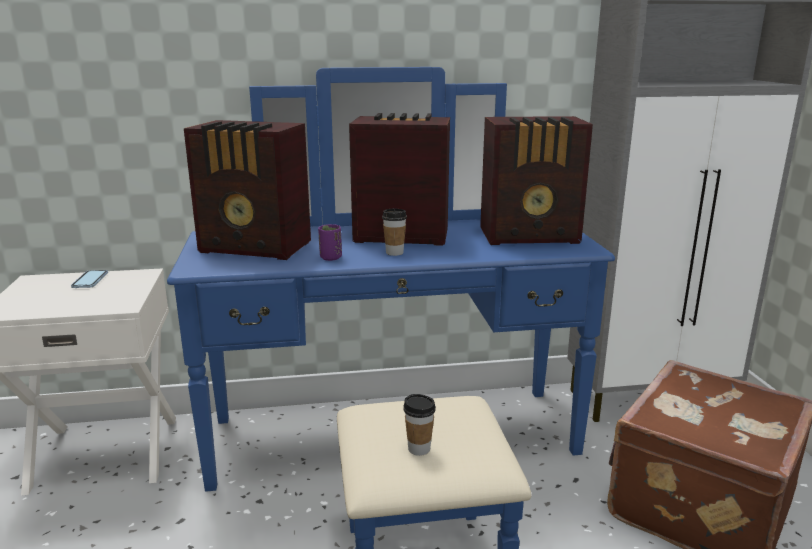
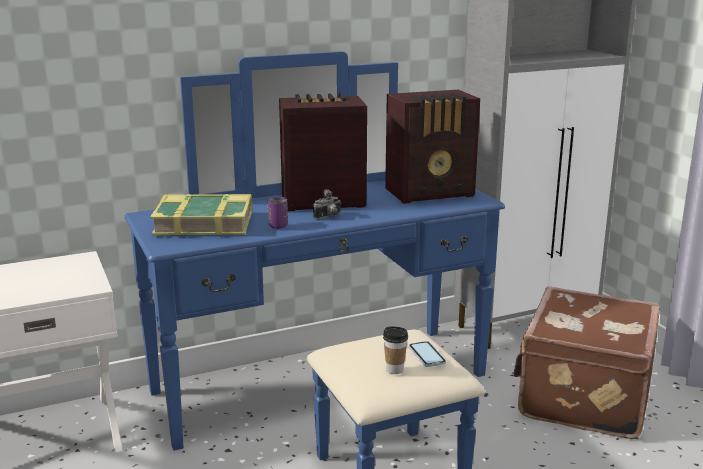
camera: 15 degrees left, 0 degrees up
phone [71,270,108,288] -> phone moved to [409,341,446,367]
radio [183,120,311,260] -> book [150,194,252,236]
cup [382,209,407,256] -> camera [313,189,341,219]

